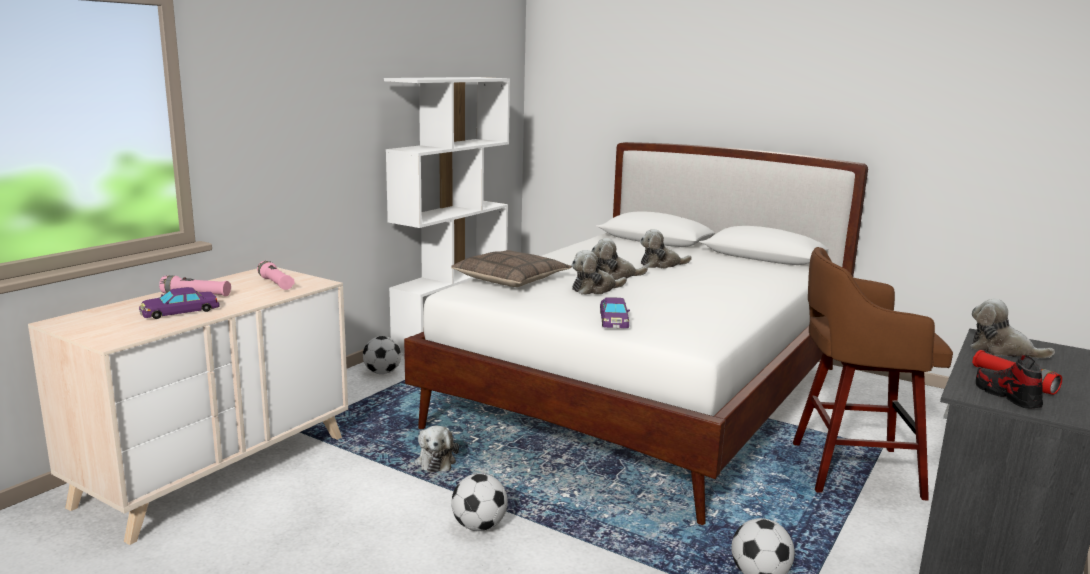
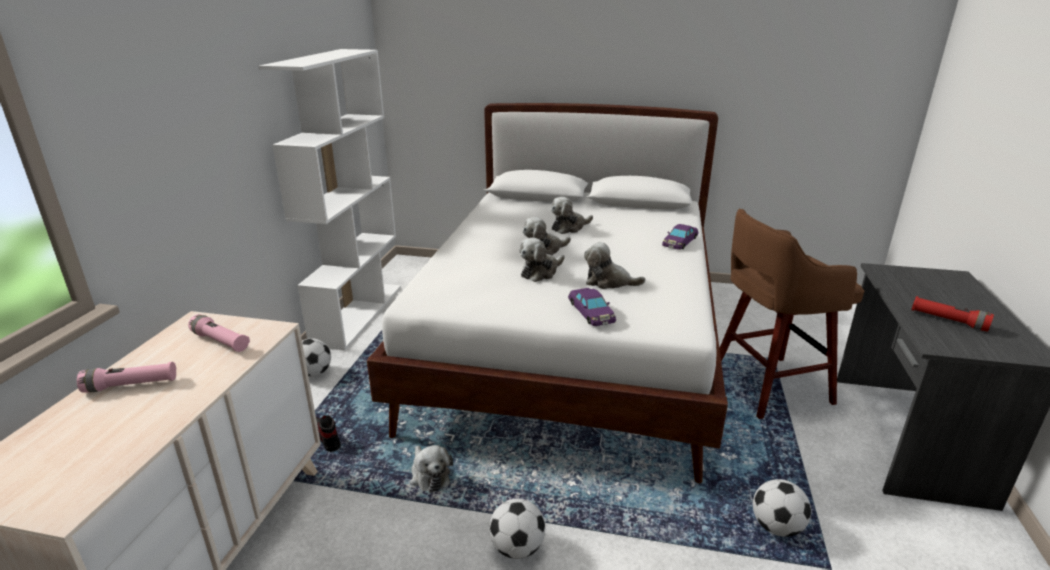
camera: 20 degrees left, 10 degrees up
purple toy car [139,287,220,319] -> purple toy car moved to [662,224,698,250]
pillow [451,250,572,287] -> none
plush toy [971,299,1055,359] -> plush toy moved to [584,242,646,289]
shoe [976,355,1043,409] -> shoe moved to [316,415,341,452]

